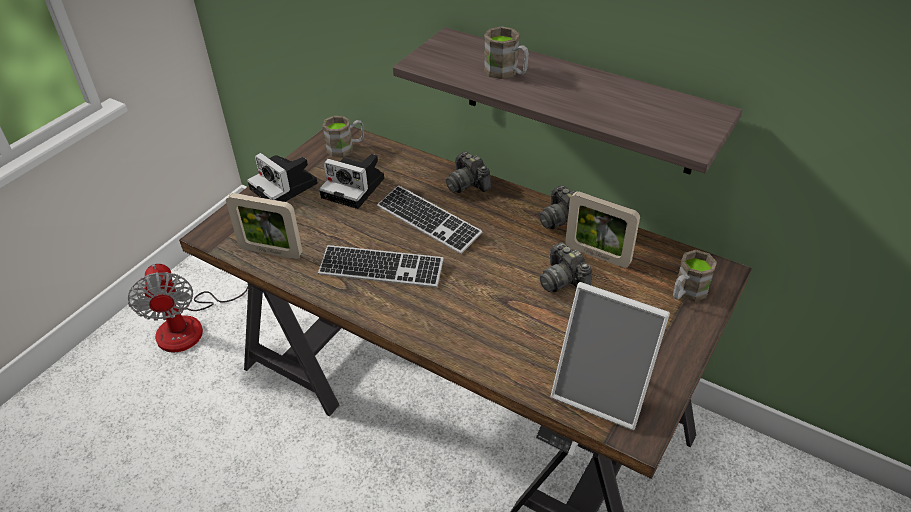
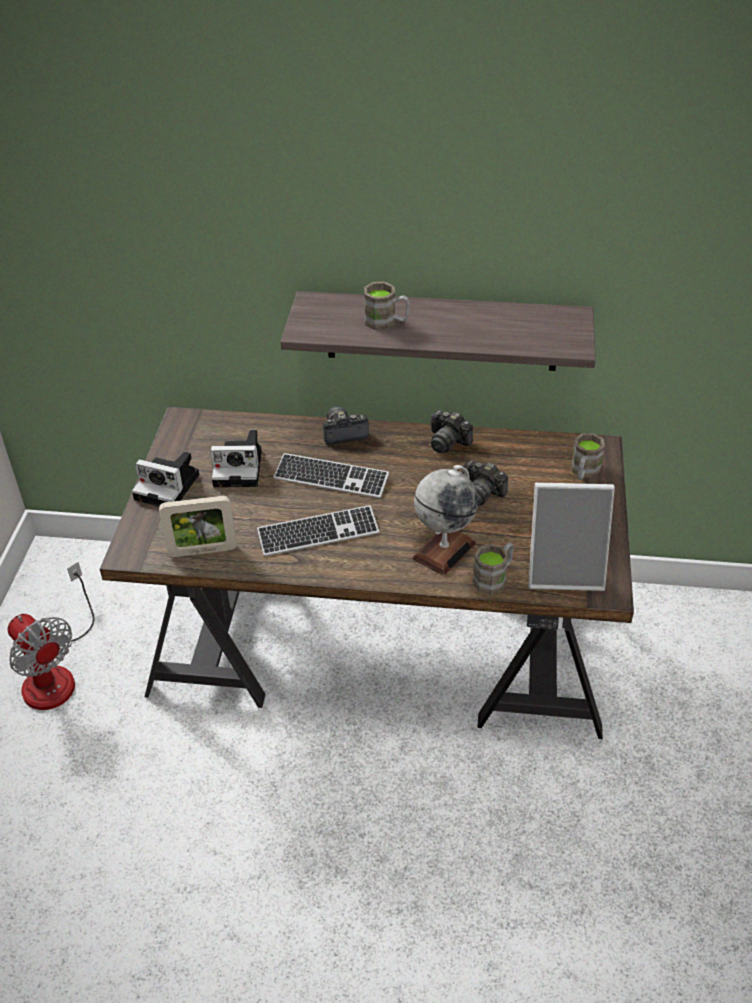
camera: 25 degrees left, 0 degrees up
brown mug [322,116,364,157] -> brown mug moved to [473,543,514,595]
camera [446,151,491,193] -> camera turned 135 degrees clockwise [323,406,369,445]
picture frame [565,191,640,268] -> none
none -> globe [412,465,478,576]

